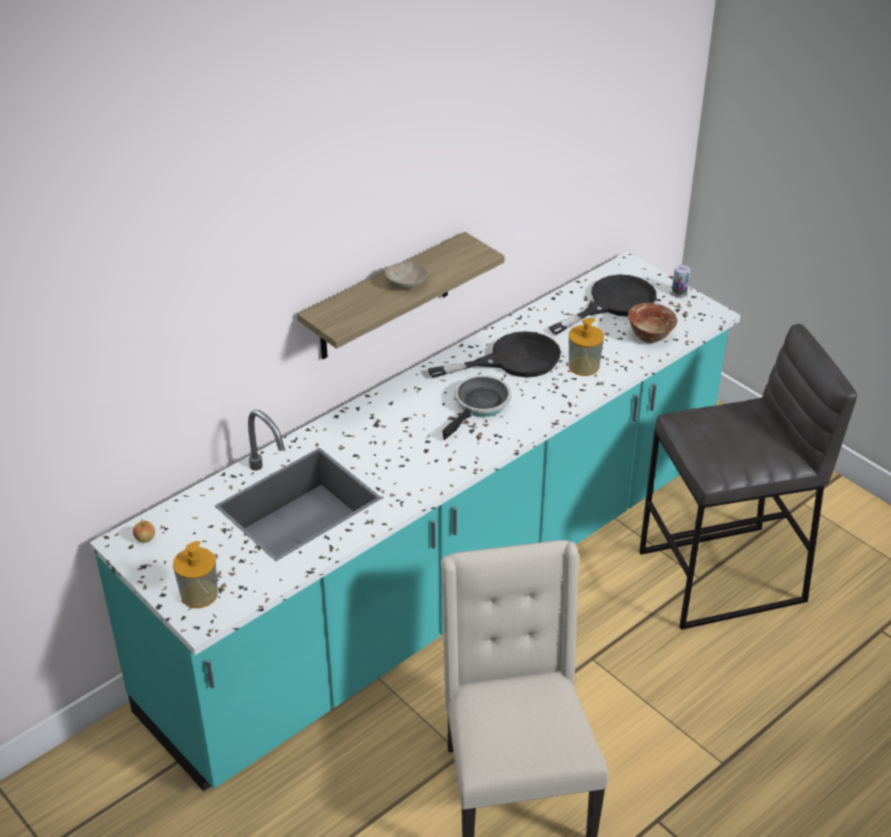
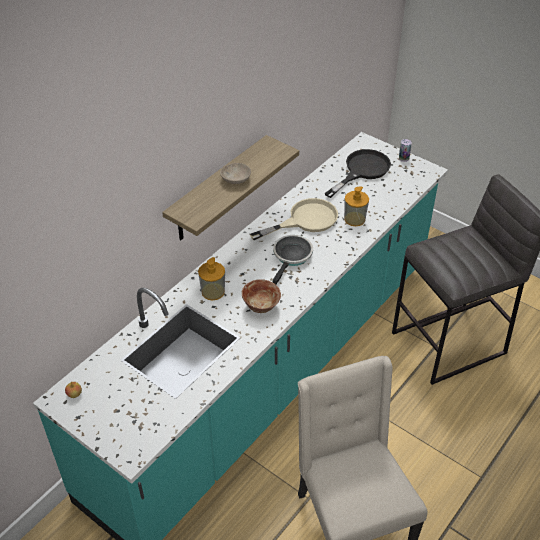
camera: 10 degrees left, 5 degrees up
soap dispenser [173,541,218,608] -> soap dispenser moved to [198,257,225,300]
black frying pan [428,331,561,378] -> beige frying pan [250,198,338,240]
bowl [628,303,677,343] -> bowl moved to [242,279,281,313]

